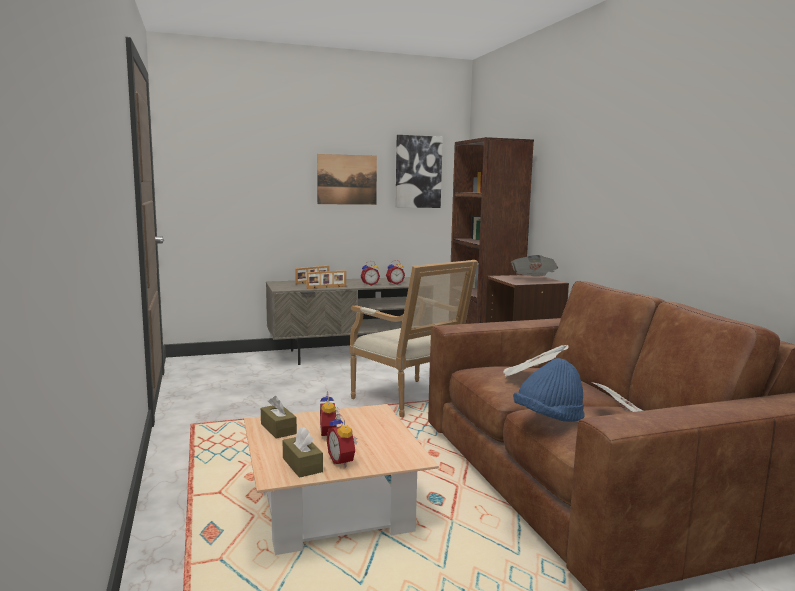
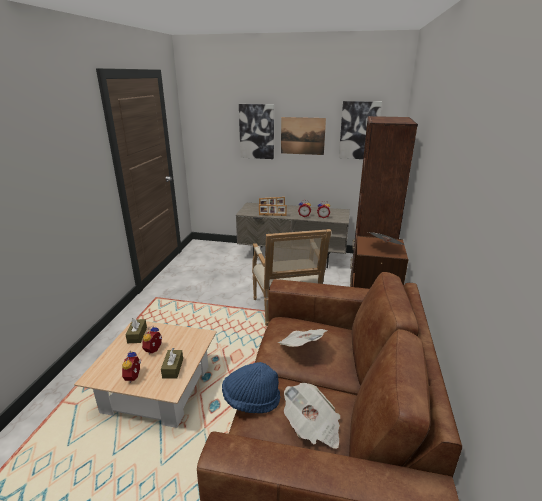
camera: 30 degrees right, 15 degrees up
brown tissue box [283,427,323,478] -> brown tissue box moved to [161,348,183,379]
none -> picture [239,104,274,159]

